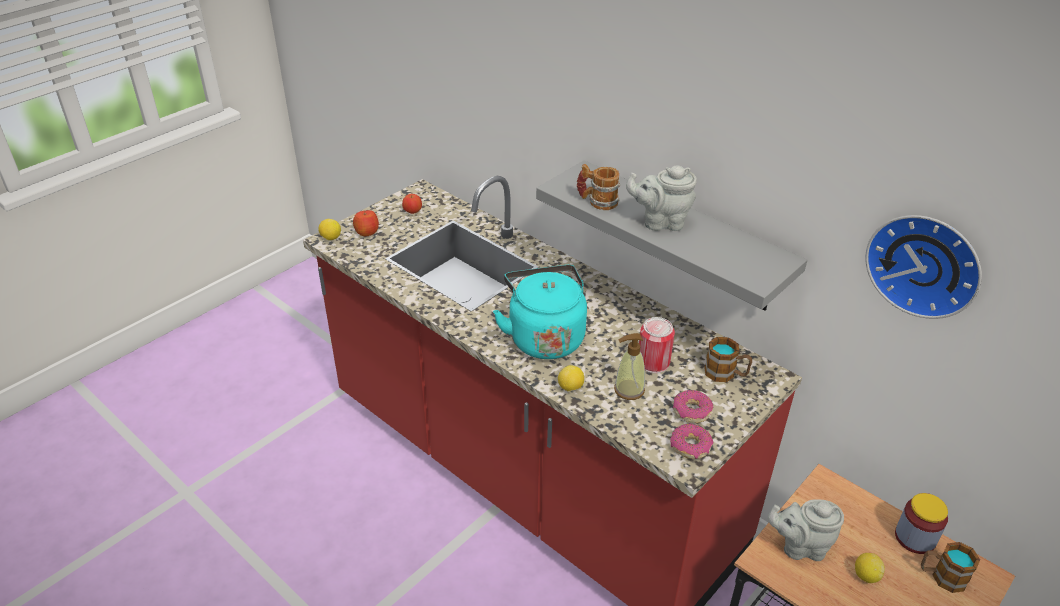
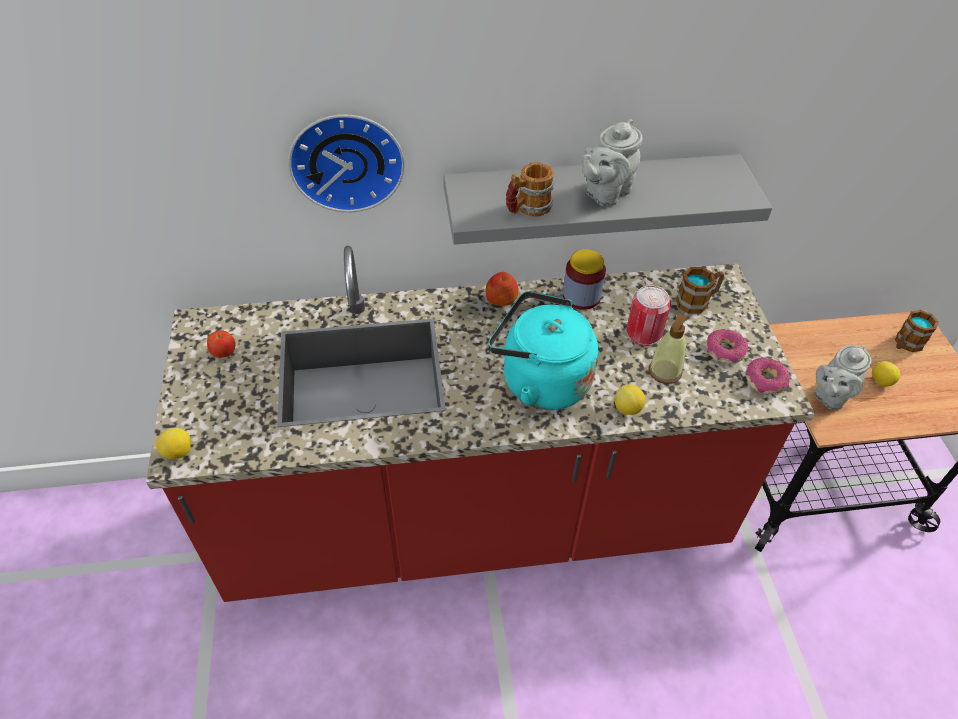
camera: 50 degrees left, 10 degrees up
apple [353,210,379,236] -> apple moved to [485,272,518,306]
wall clock [865,215,982,319] -> wall clock moved to [288,114,405,212]
jar [895,493,948,554] -> jar moved to [563,249,606,310]

